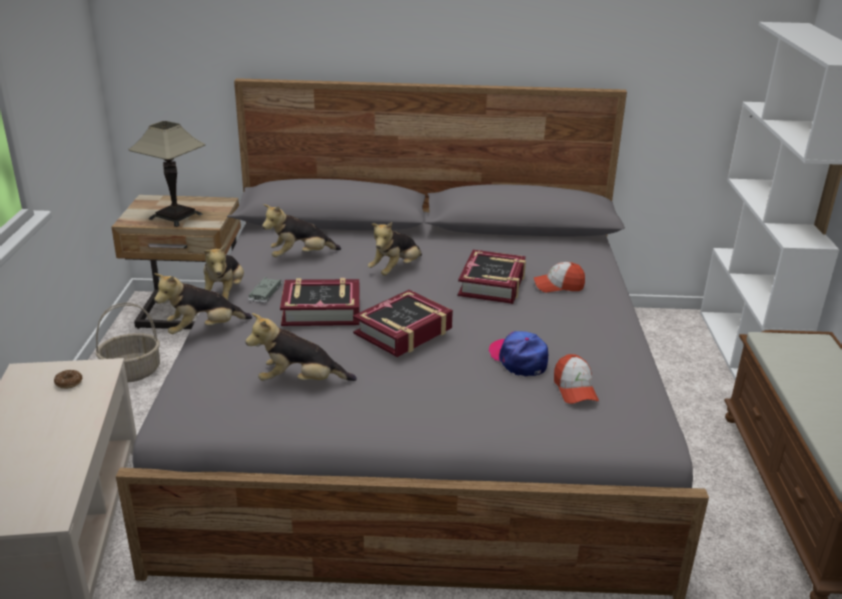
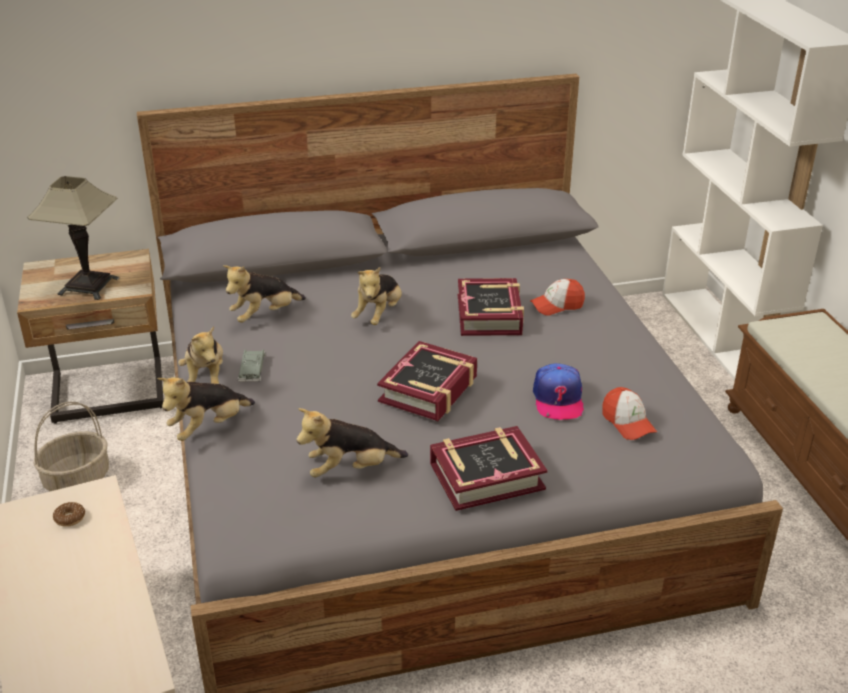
camera: 15 degrees left, 5 degrees up
book [280,278,360,326] -> book moved to [430,426,547,511]
cap [488,331,548,377] -> cap turned 135 degrees counterclockwise [533,363,584,420]

